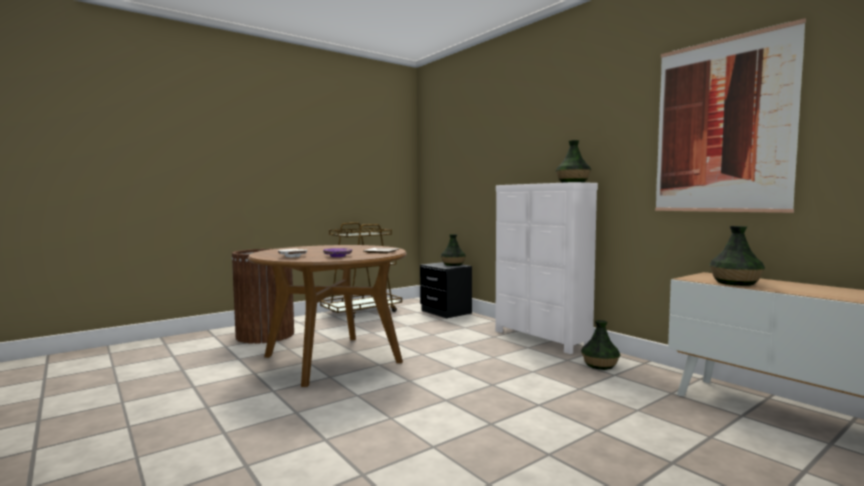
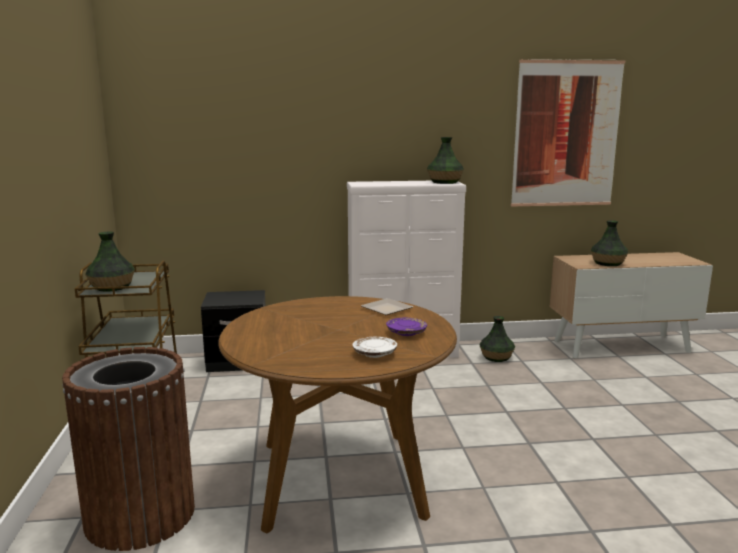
camera: 60 degrees left, 10 degrees up
vase [441,234,466,266] -> vase moved to [85,232,135,292]

